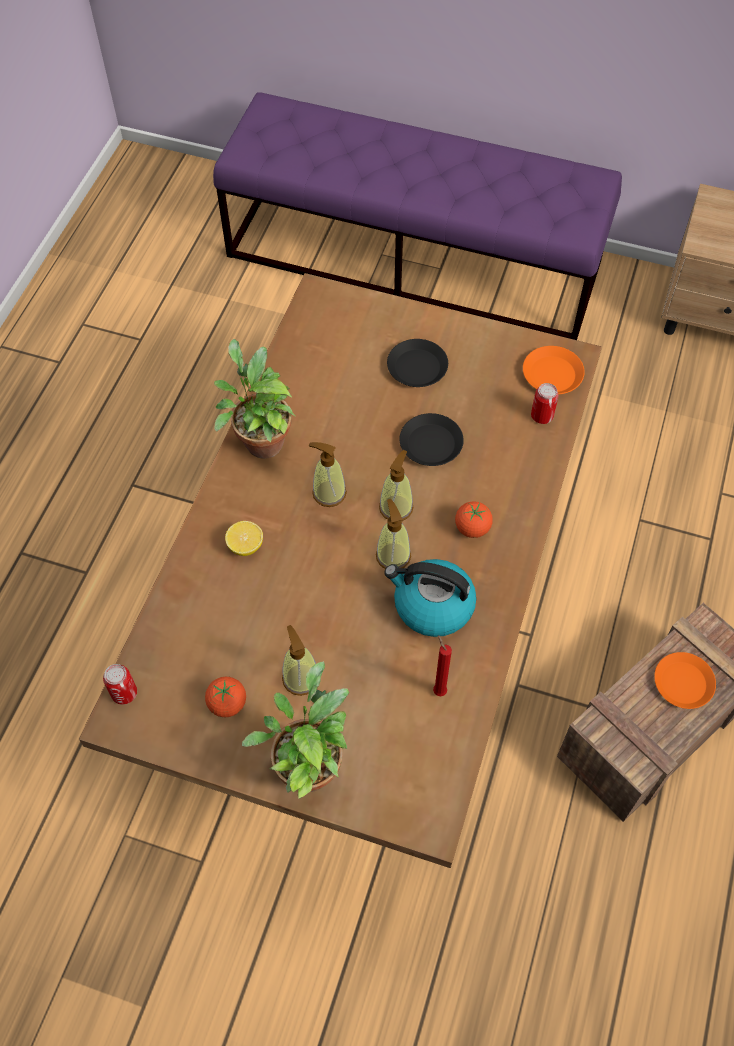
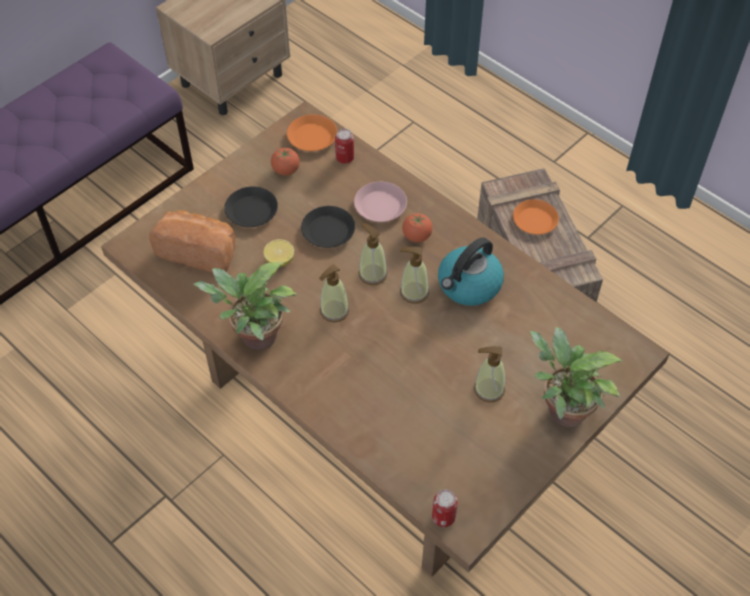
camera: 65 degrees left, 5 degrees down
tomato [205,677,246,717] -> tomato moved to [271,148,300,176]
lemon [225,521,263,556] -> lemon moved to [263,239,294,267]
red candle [433,635,452,696] -> none
none -> bread [149,210,236,273]
none -> pink plate [354,182,407,222]

